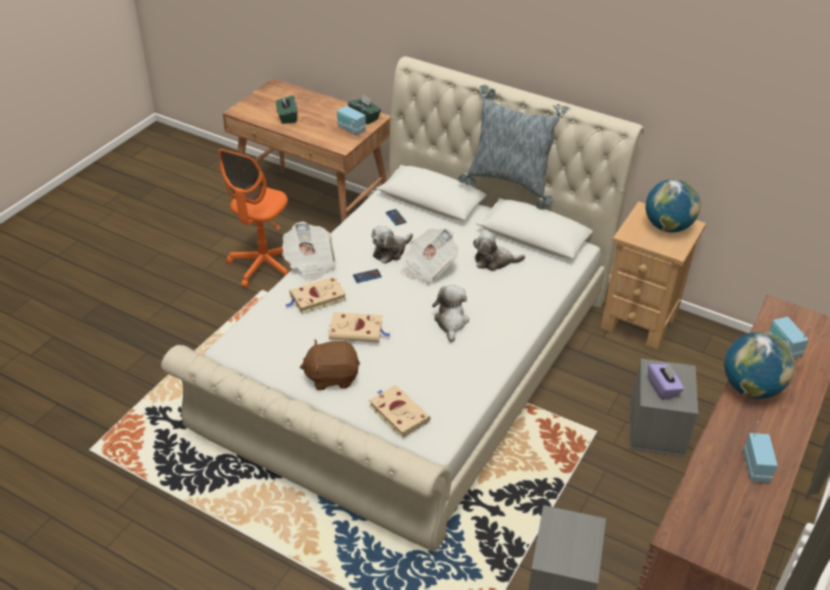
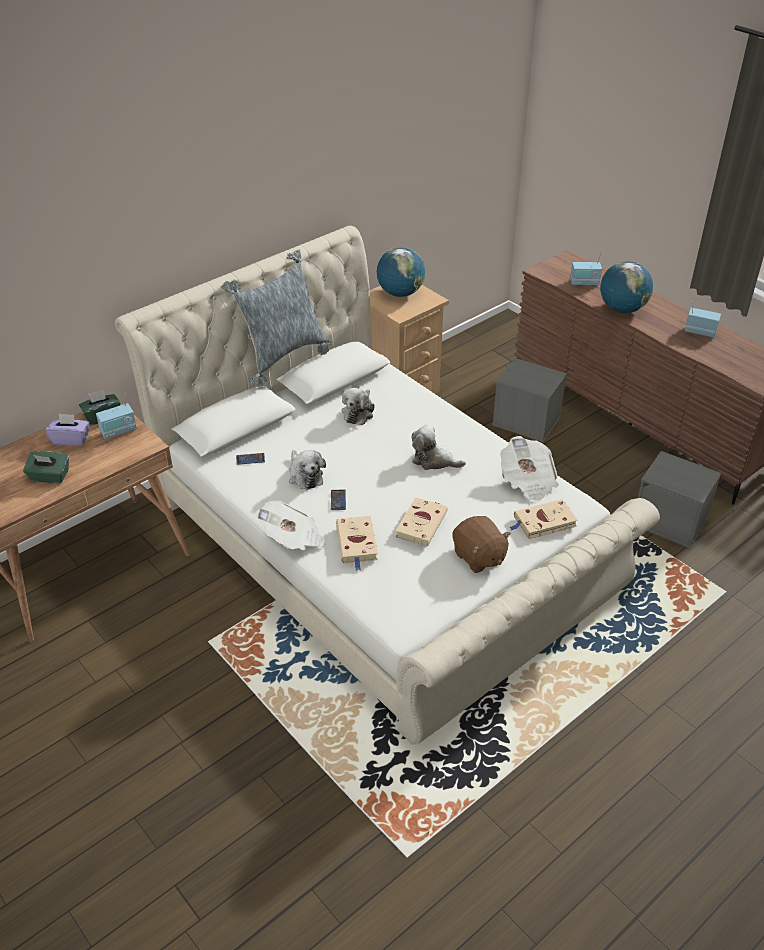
camera: 70 degrees left, 0 degrees up
orange office chair [218,148,288,288] -> none
brown plush toy [300,339,360,390] -> brown plush toy turned 45 degrees counterclockwise [453,516,511,573]
newspaper [401,229,458,283] -> newspaper moved to [500,436,559,503]
purple tissue box [648,363,684,400] -> purple tissue box moved to [45,413,90,446]

